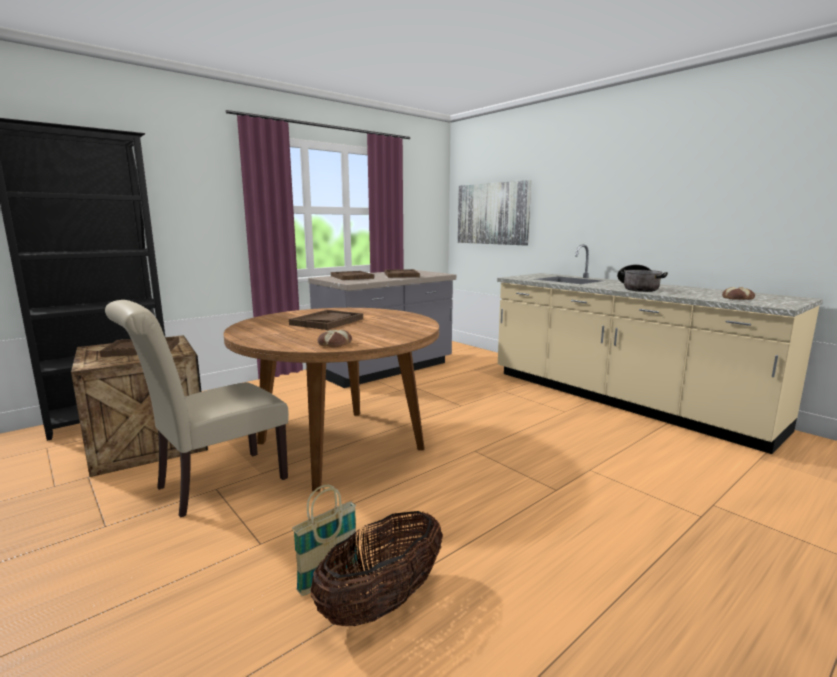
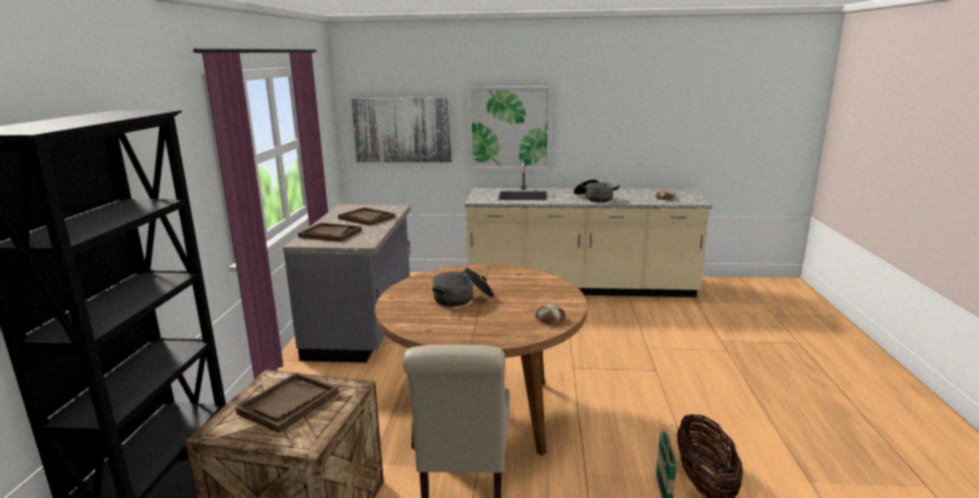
camera: 45 degrees left, 5 degrees up
brown tray [289,310,363,330] -> cooking pot [432,268,494,307]
none -> picture [468,86,552,170]

